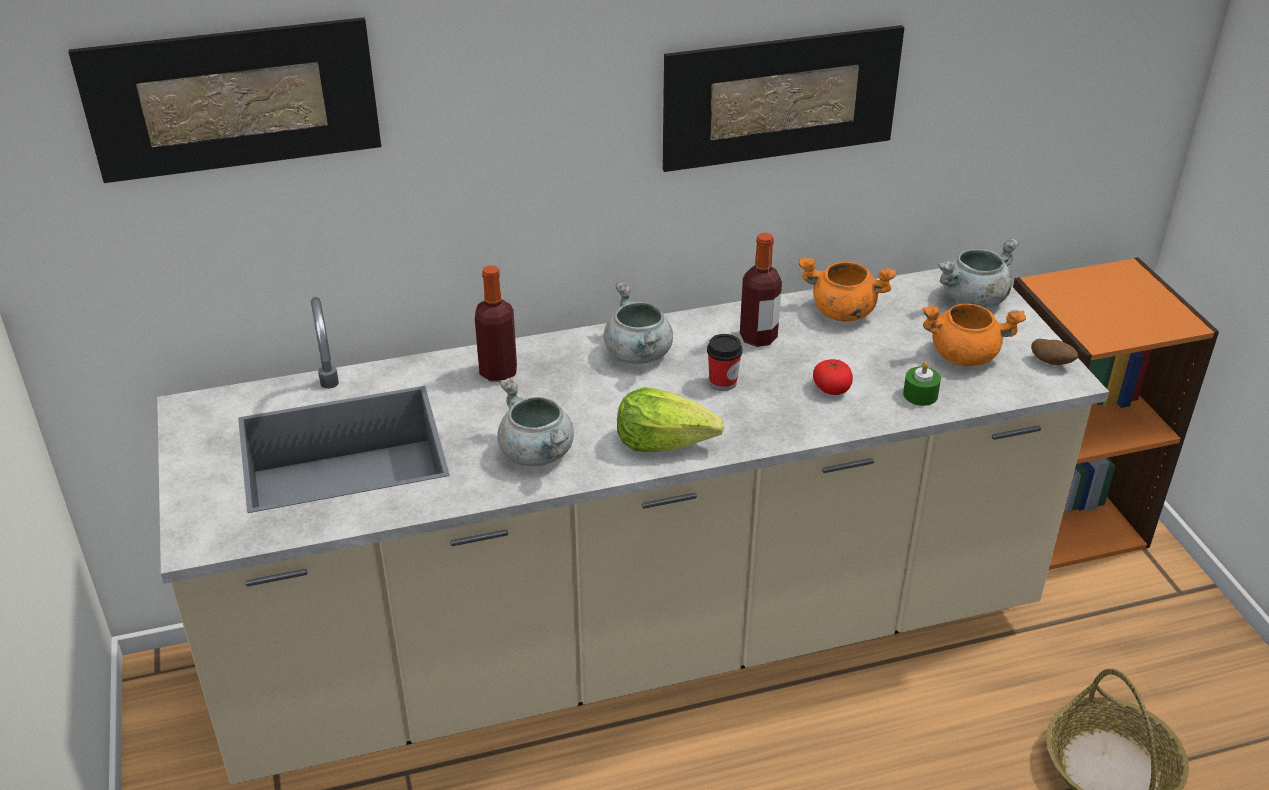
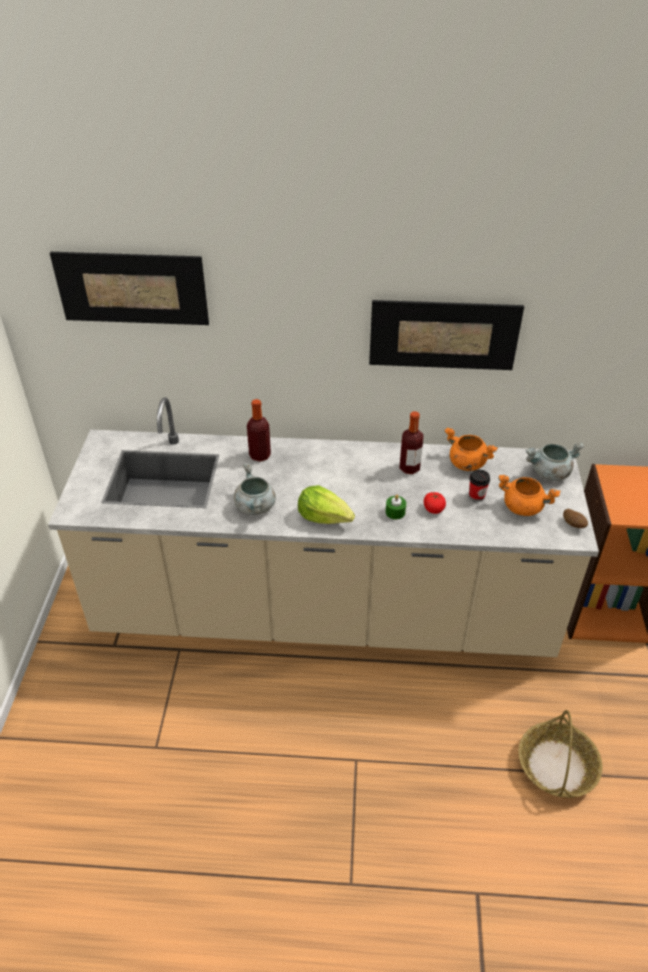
camera: 20 degrees right, 5 degrees up
grey cooking pot [604,282,673,364] -> none
cup [707,334,743,391] -> cup moved to [469,469,490,502]
green candle [903,361,941,406] -> green candle moved to [386,495,406,519]

